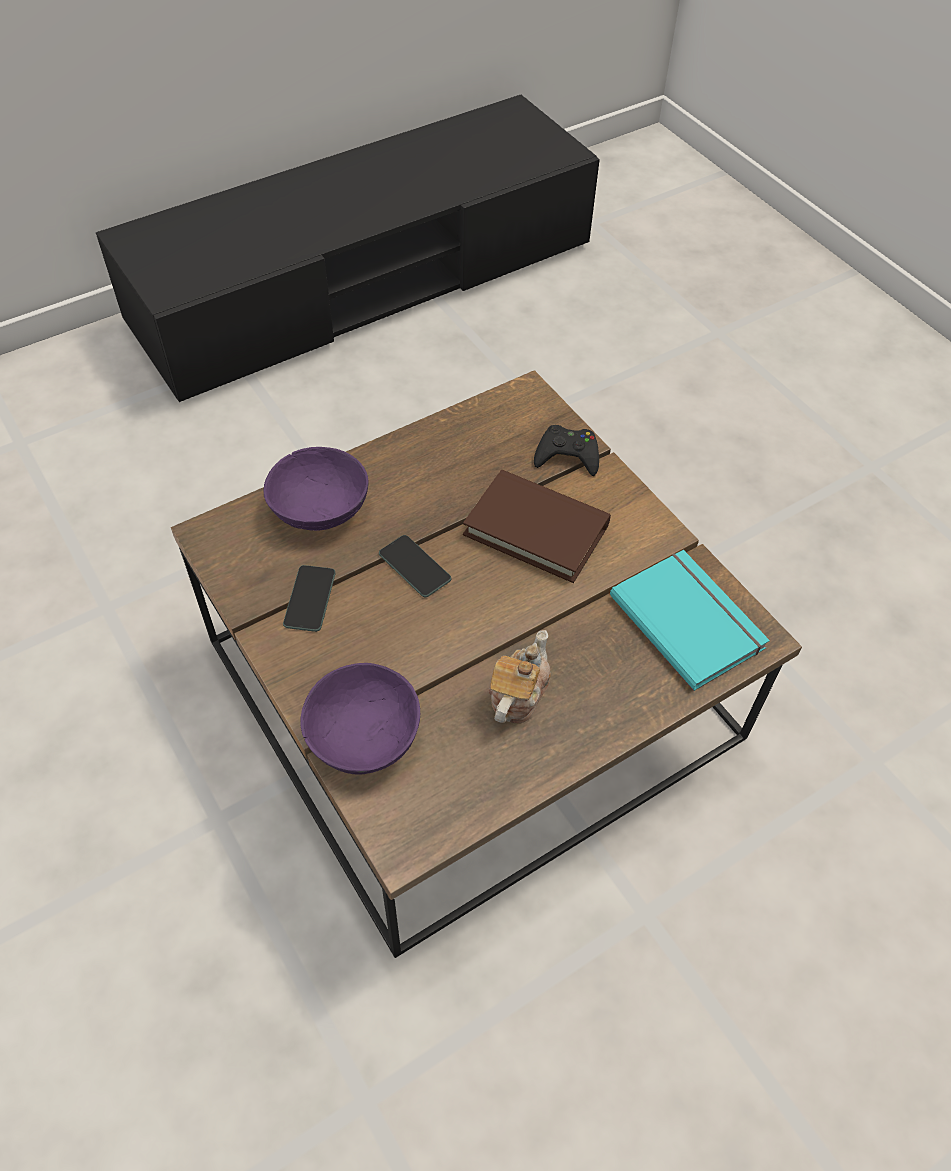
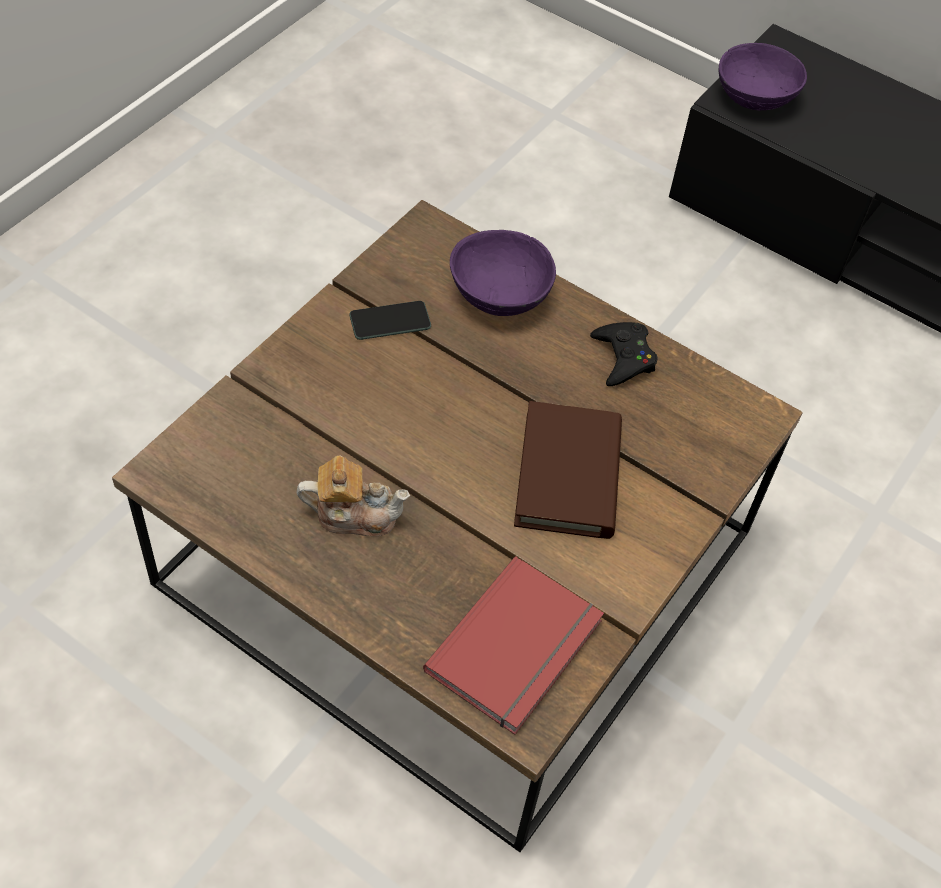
camera: 65 degrees right, 0 degrees up
purple bowl [300,663,420,774] -> purple bowl moved to [719,43,807,111]
phone [379,535,451,597] -> none
black game controller [534,425,599,476] -> black game controller moved to [590,322,658,386]
turquoise book [610,550,770,691] -> red book [423,556,604,735]

